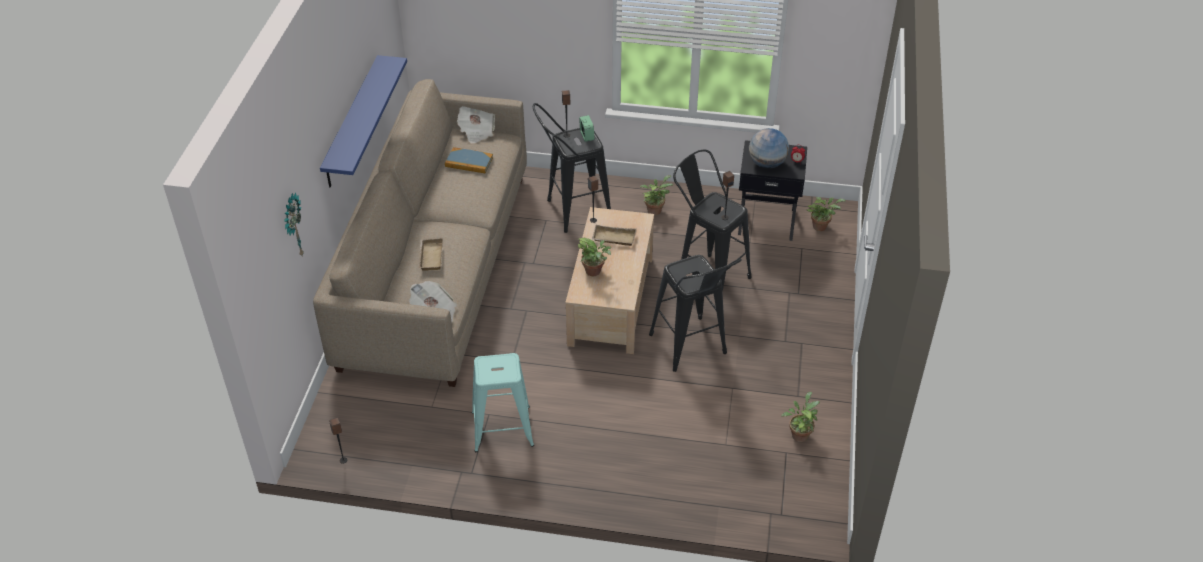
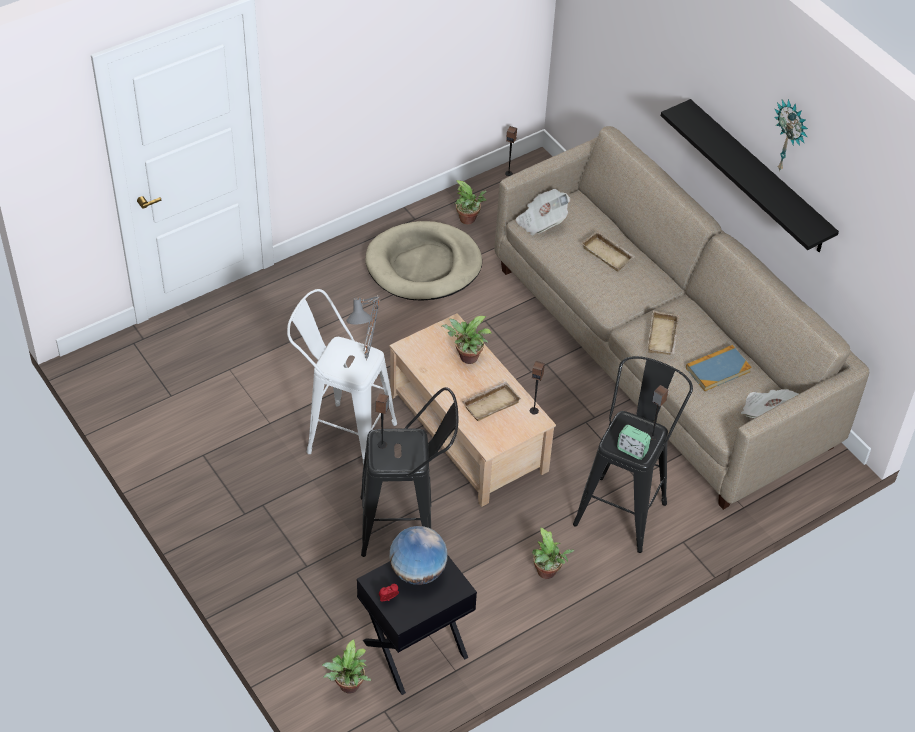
camera: 135 degrees right, 5 degrees up
wall clock [284,192,304,257] -> wall clock moved to [774,99,808,172]
blue shelf [320,55,407,188] -> black shelf [661,99,839,252]
turquoise stool [472,353,534,452] -> beige dog bed [365,221,482,301]
black stool [649,255,742,372] -> white stool [287,289,397,465]
potted plant [781,392,820,442] -> potted plant moved to [455,180,487,224]
none -> grey table lamp [347,295,380,360]
none -> beige tray [647,311,679,355]

